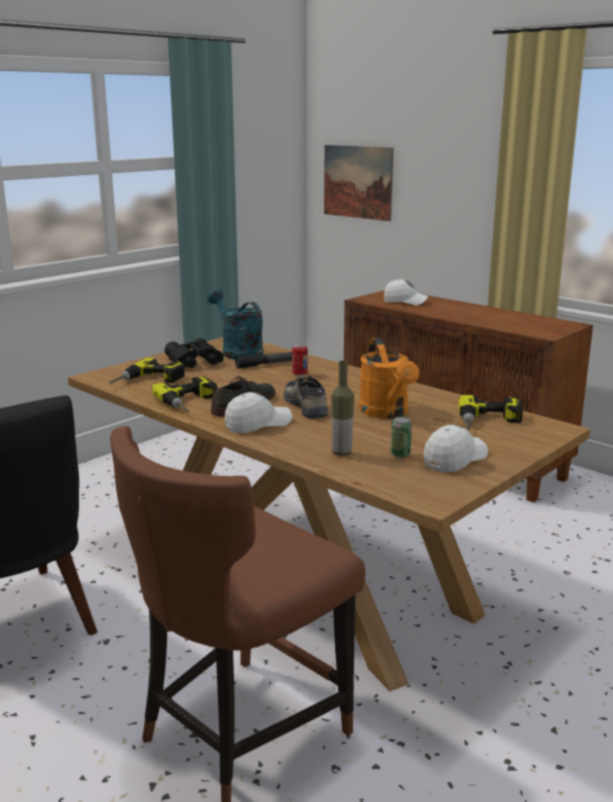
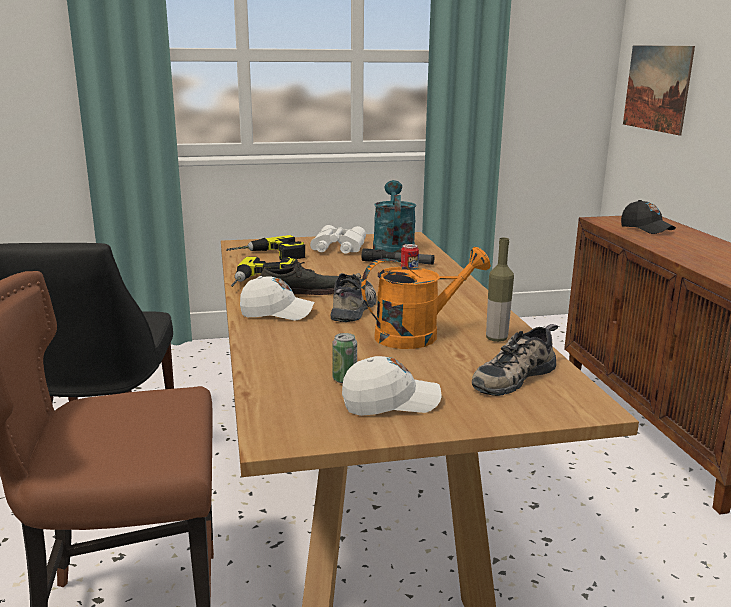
camera: 35 degrees right, 0 degrees up
black binoculars [165,338,224,368] -> white binoculars [310,225,366,254]
bottle [331,361,354,456] -> bottle moved to [486,238,514,342]
orange watering can [359,338,419,419] -> orange watering can turned 135 degrees counterclockwise [361,247,491,349]
white cap [384,279,429,305] -> black cap [621,200,676,234]
power drill [458,395,523,430] -> shoe [472,324,558,396]

